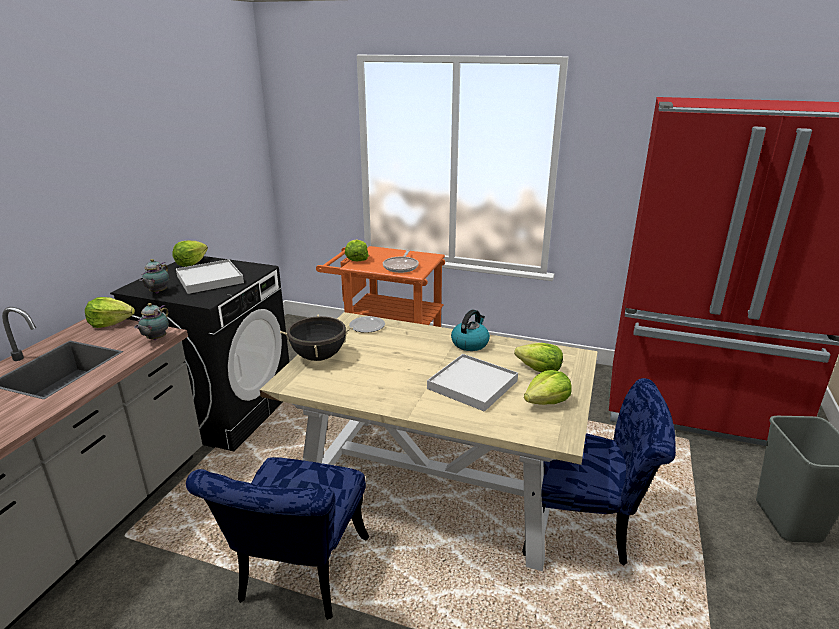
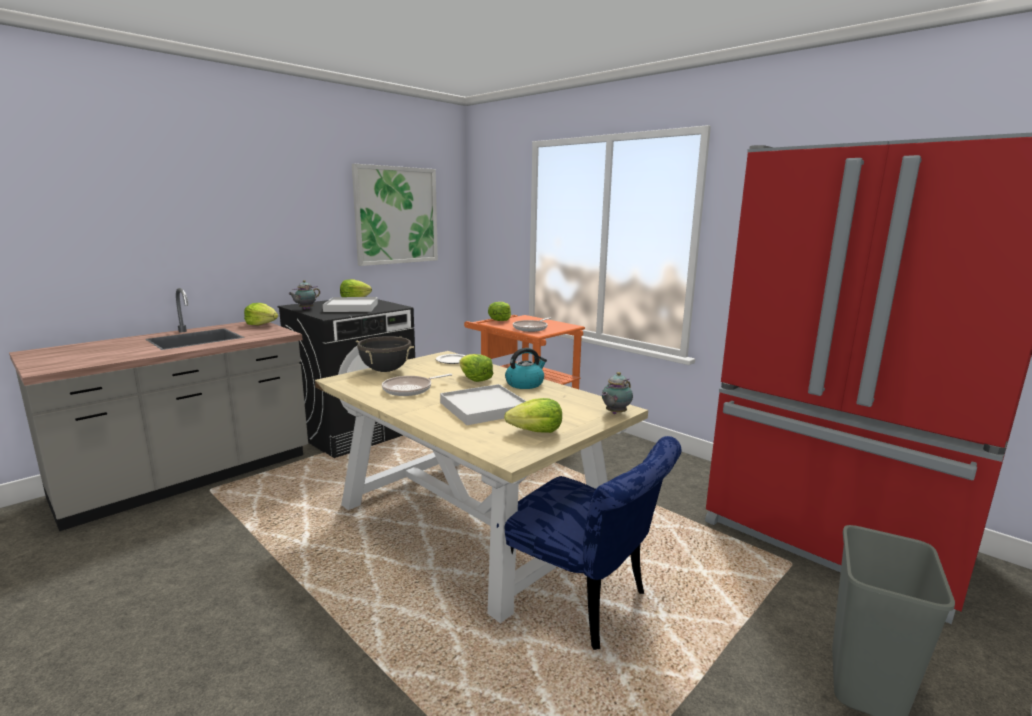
camera: 25 degrees right, 10 degrees down
teapot [134,303,169,340] -> teapot moved to [602,372,633,414]
blue chair [186,457,369,620] -> none
lettuce [514,343,563,372] -> lettuce moved to [460,354,493,382]
none -> picture [352,164,438,266]
none -> frying pan [382,374,452,396]

